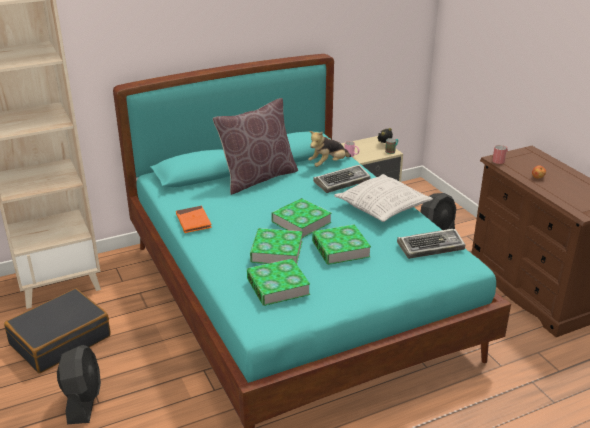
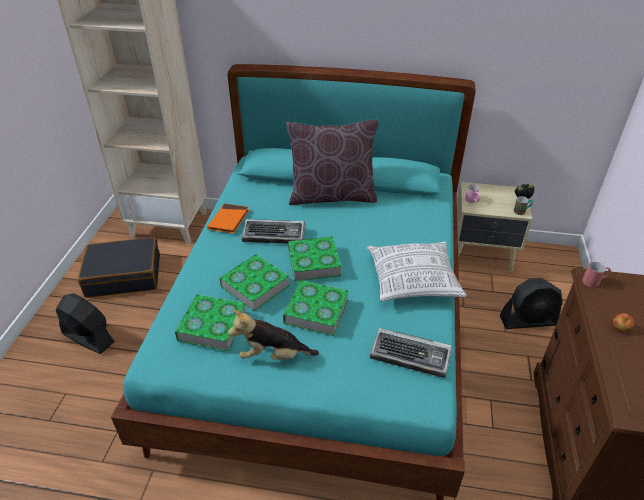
camera: 35 degrees right, 10 degrees up
black fan [57,345,101,424] -> black fan turned 90 degrees counterclockwise [55,293,115,354]
plush toy [308,131,351,167] -> plush toy moved to [228,310,319,360]
keyboard [313,165,371,193] -> keyboard moved to [242,219,305,244]

